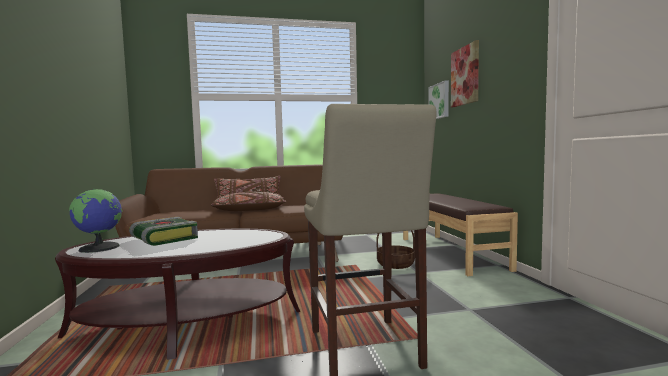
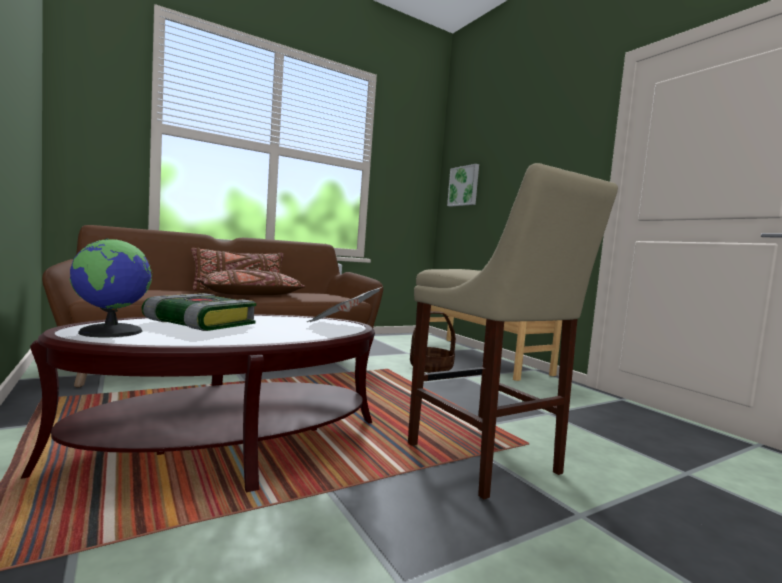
camera: 20 degrees left, 0 degrees up
picture [451,40,479,107] -> none
none -> newspaper [307,287,382,322]

